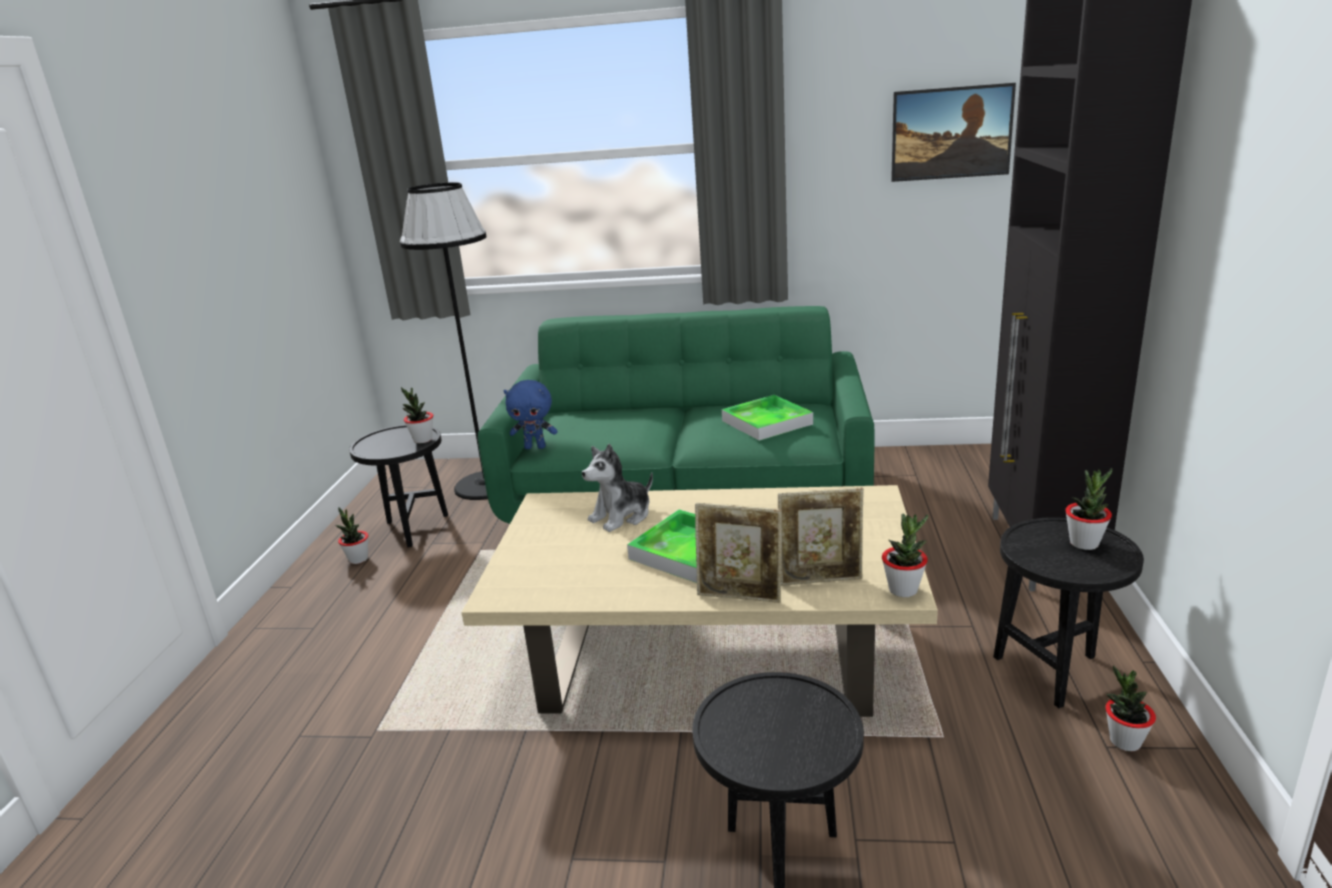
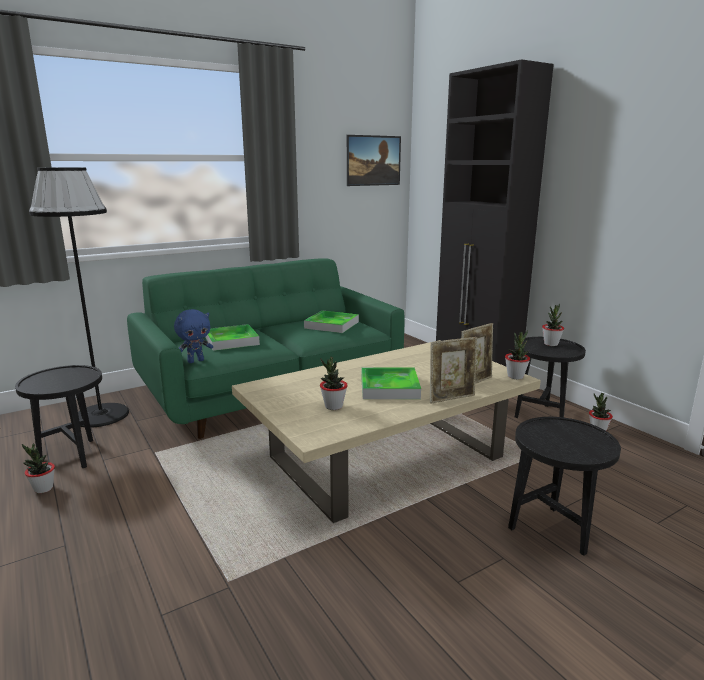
camera: 40 degrees left, 5 degrees down
potted plant [401,387,433,443] -> potted plant moved to [320,357,348,410]
plush toy [582,444,653,532] -> none
none -> tray [205,324,260,351]

